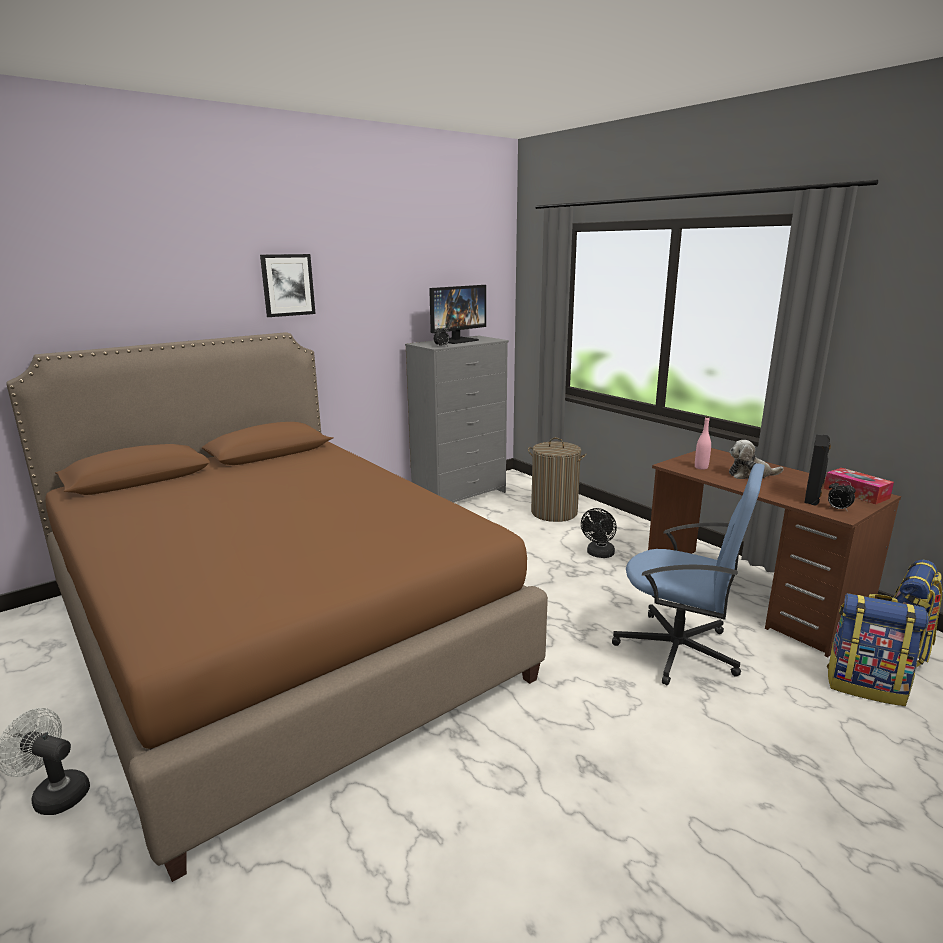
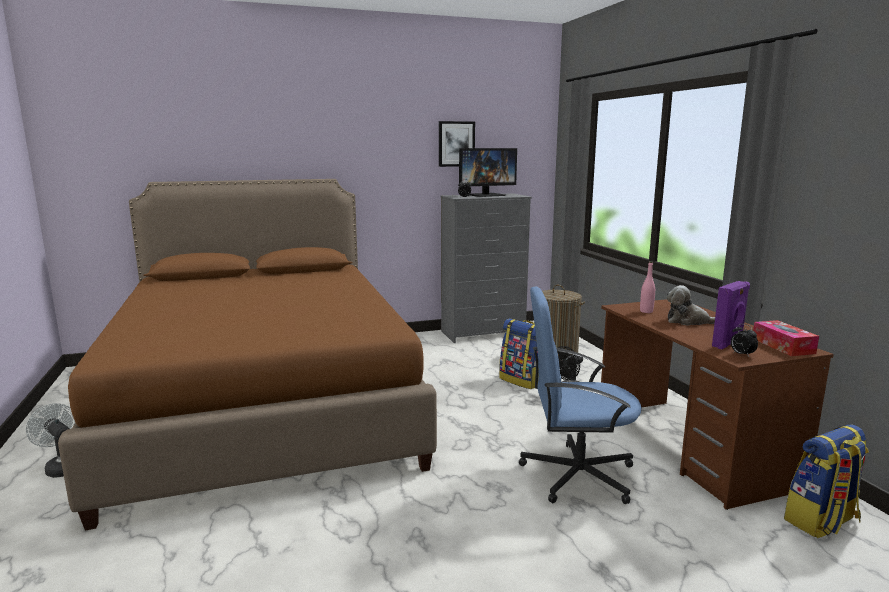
camera: 20 degrees right, 5 degrees down
picture [260,254,315,317] -> picture moved to [439,121,475,167]
blue office chair [612,463,765,685] -> blue office chair turned 135 degrees clockwise [519,287,641,504]
black speaker [805,435,831,506] -> purple speaker [712,281,750,349]
backpack [827,593,929,706] -> backpack moved to [499,318,539,389]

